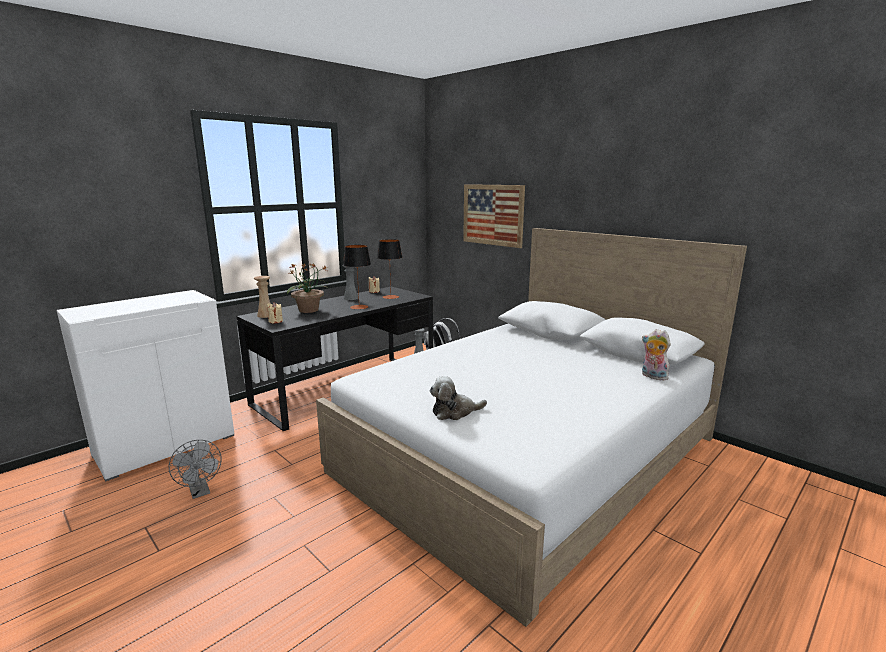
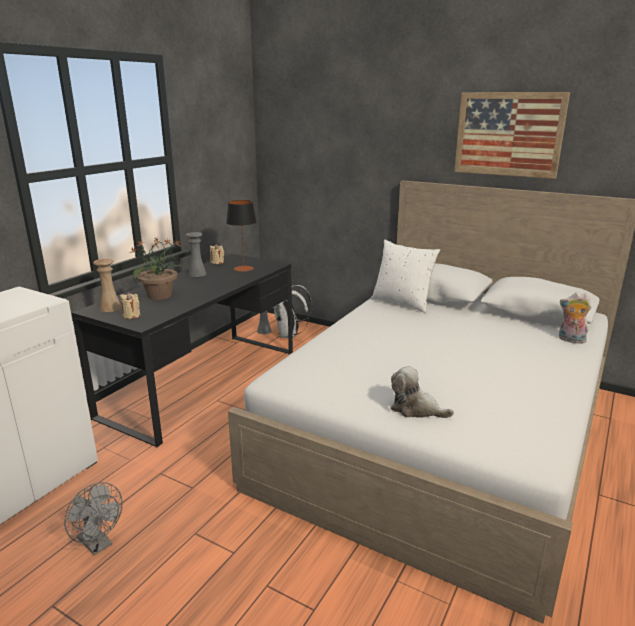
camera: 15 degrees left, 5 degrees up
table lamp [343,245,371,310] -> none
plush toy [430,376,487,420] -> plush toy turned 60 degrees clockwise [391,366,454,418]
picture [463,184,525,248] -> picture moved to [454,92,570,179]
none -> white pillow [371,240,440,313]

